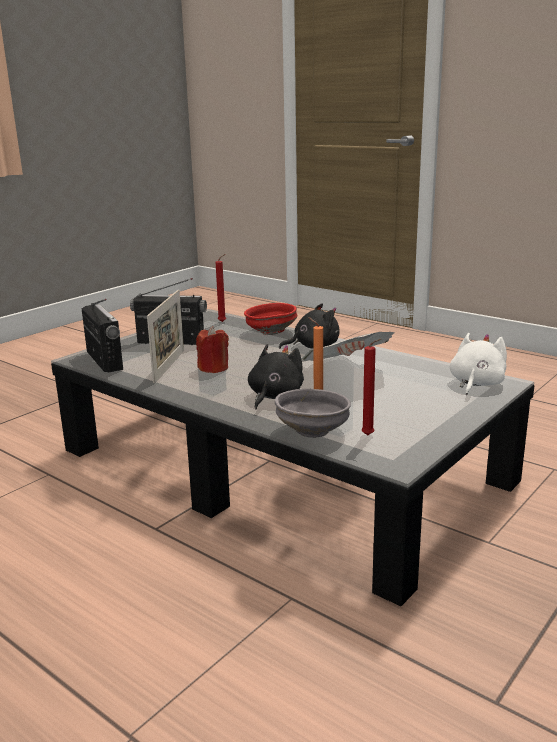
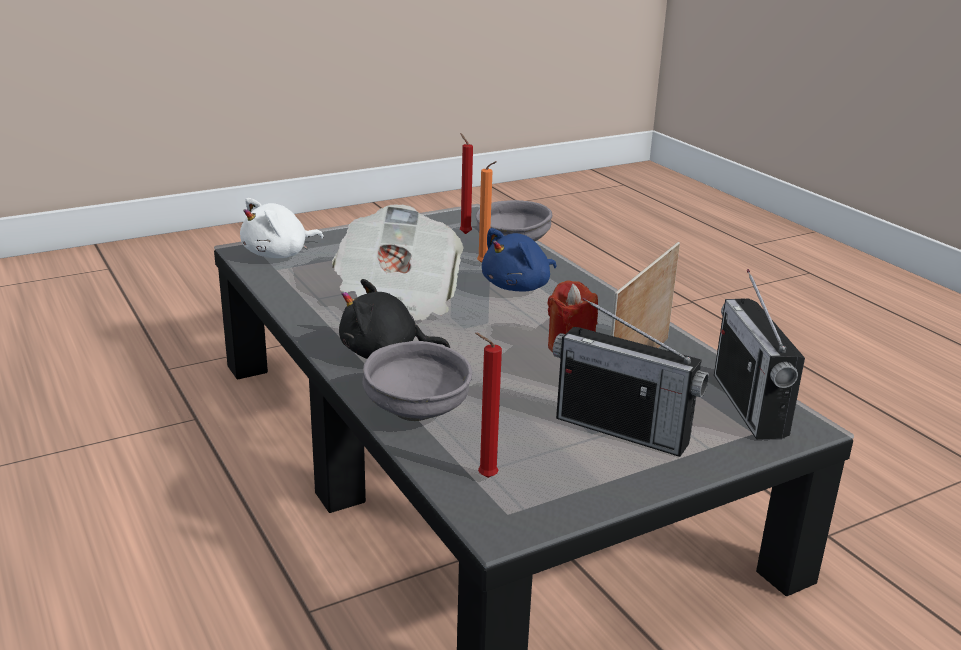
camera: 160 degrees left, 5 degrees up
red bowl [244,303,297,335] -> grey bowl [363,341,472,421]
black plush toy [248,344,304,409] -> blue plush toy [482,228,557,292]

